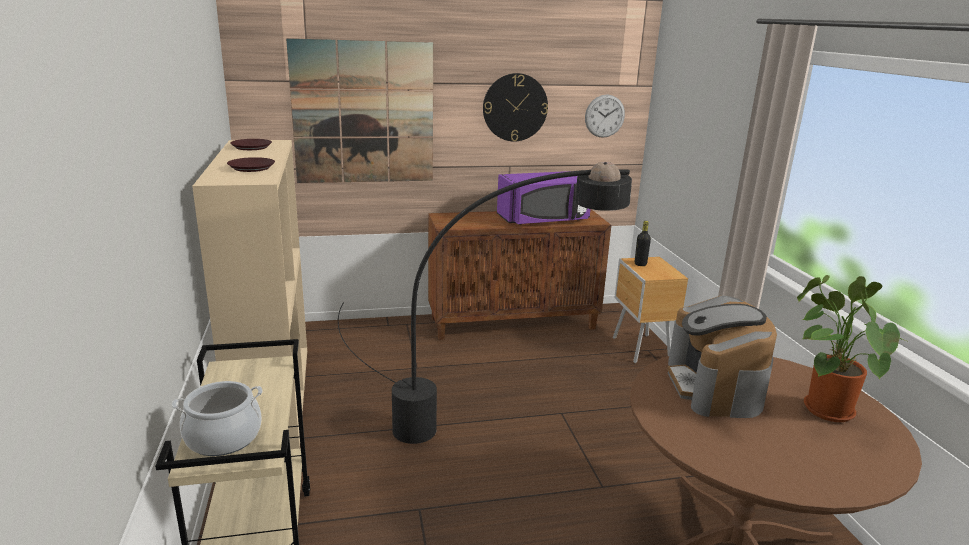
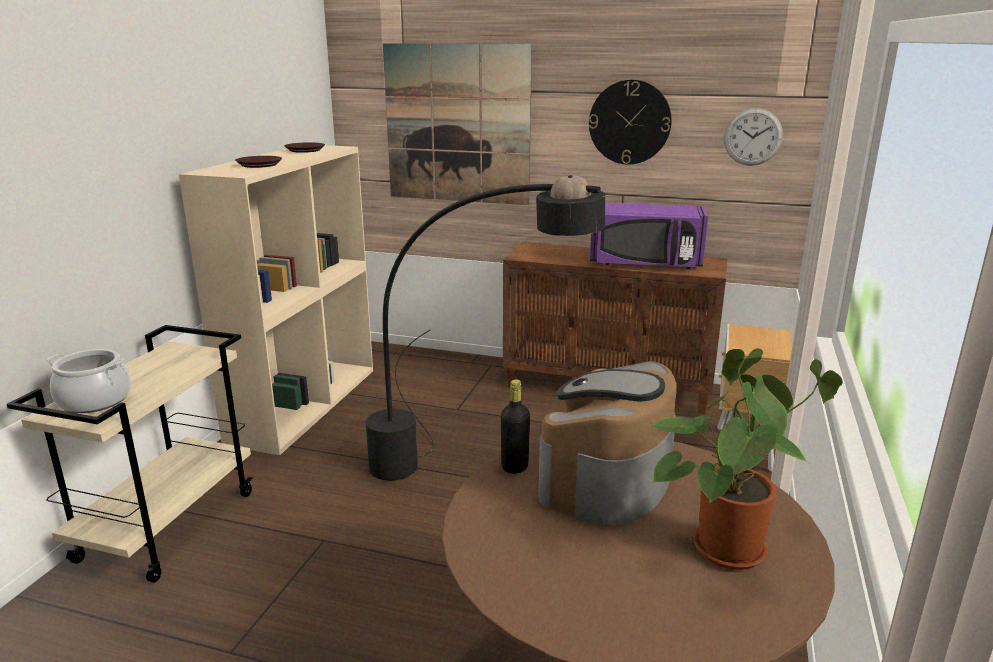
camera: 30 degrees right, 0 degrees up
black bottle [635,221,651,266] -> black bottle moved to [501,379,530,474]

